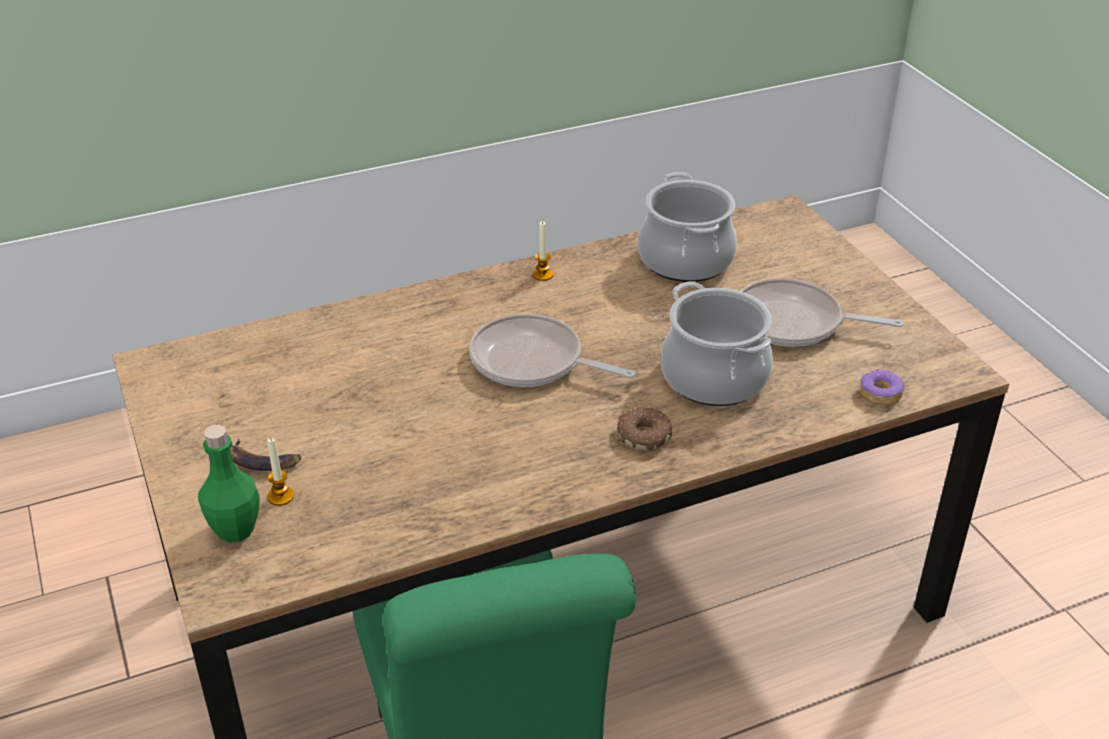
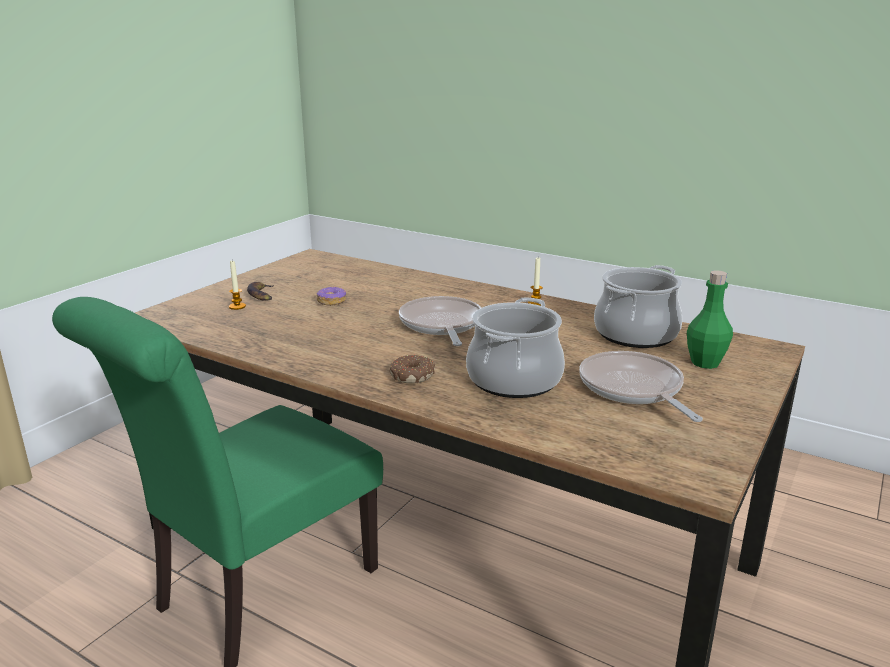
camera: 55 degrees right, 15 degrees down
green bottle [198,425,260,542] -> green bottle moved to [687,270,733,369]
donut [860,369,904,405] -> donut moved to [317,287,346,306]

